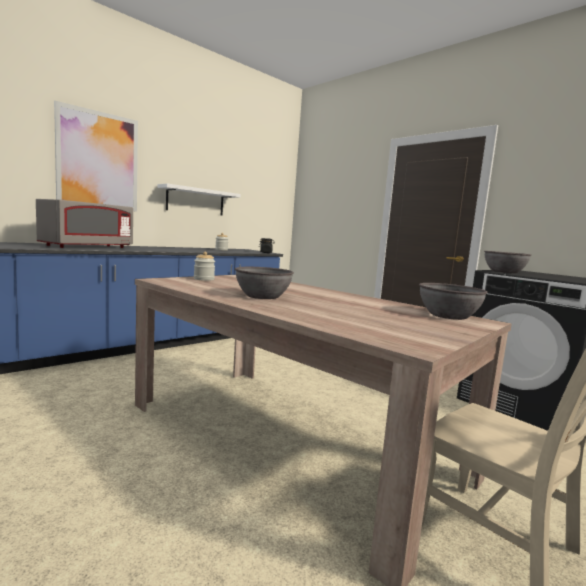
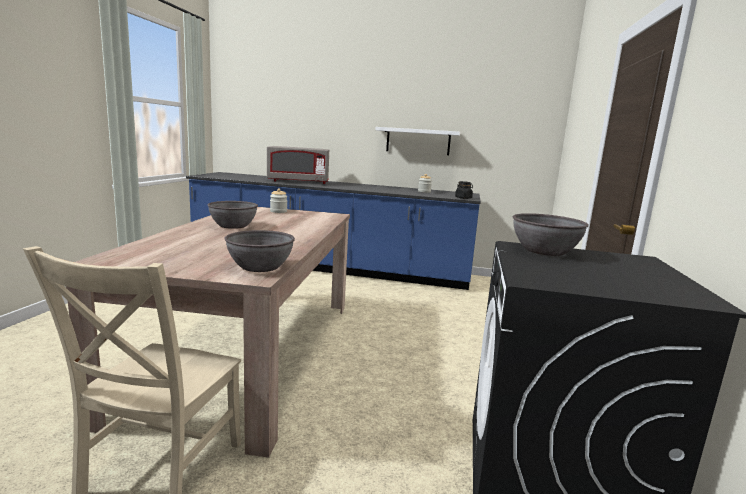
camera: 55 degrees right, 5 degrees up
picture [54,101,138,212] -> none

